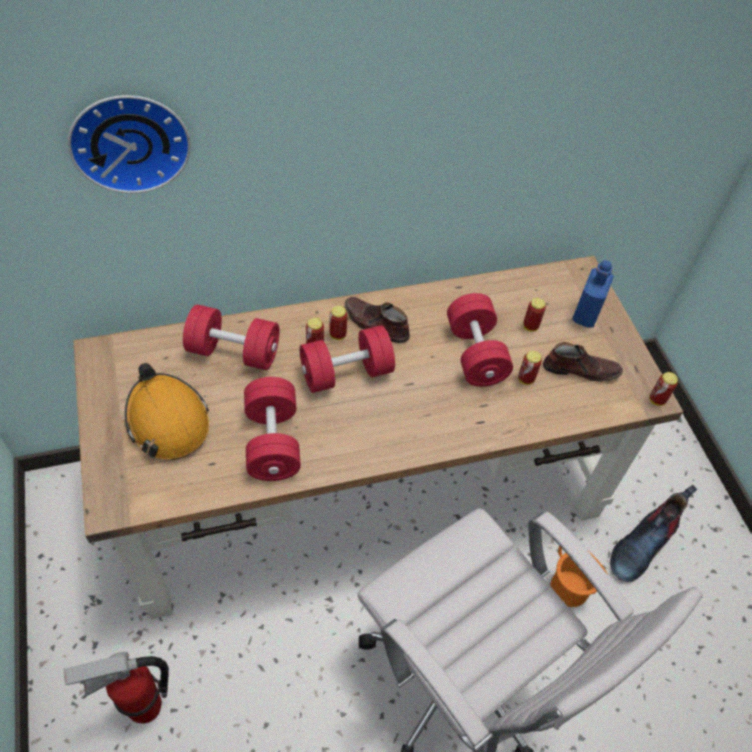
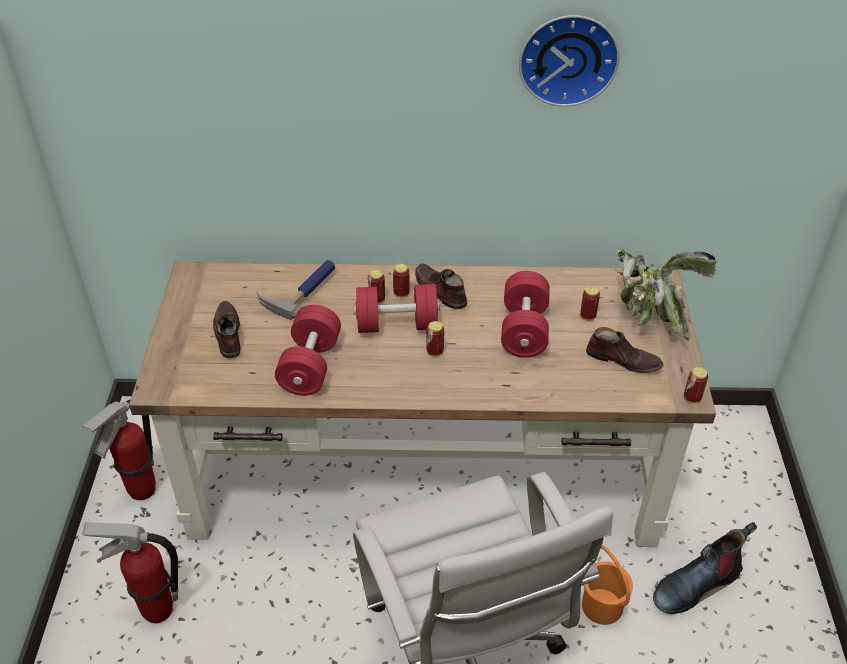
camera: 20 degrees right, 10 degrees down
wall clock [68,95,191,193] -> wall clock moved to [519,15,619,107]
orange hard hat [125,363,209,460] -> brown shoe [213,301,241,358]
red dumbbell [183,305,280,370] -> hammer [256,260,335,320]
can [518,351,542,385] -> can moved to [427,321,444,357]
blue bottle [572,260,614,328] -> potted plant [616,248,717,340]
none -> fire extinguisher [82,399,156,500]

